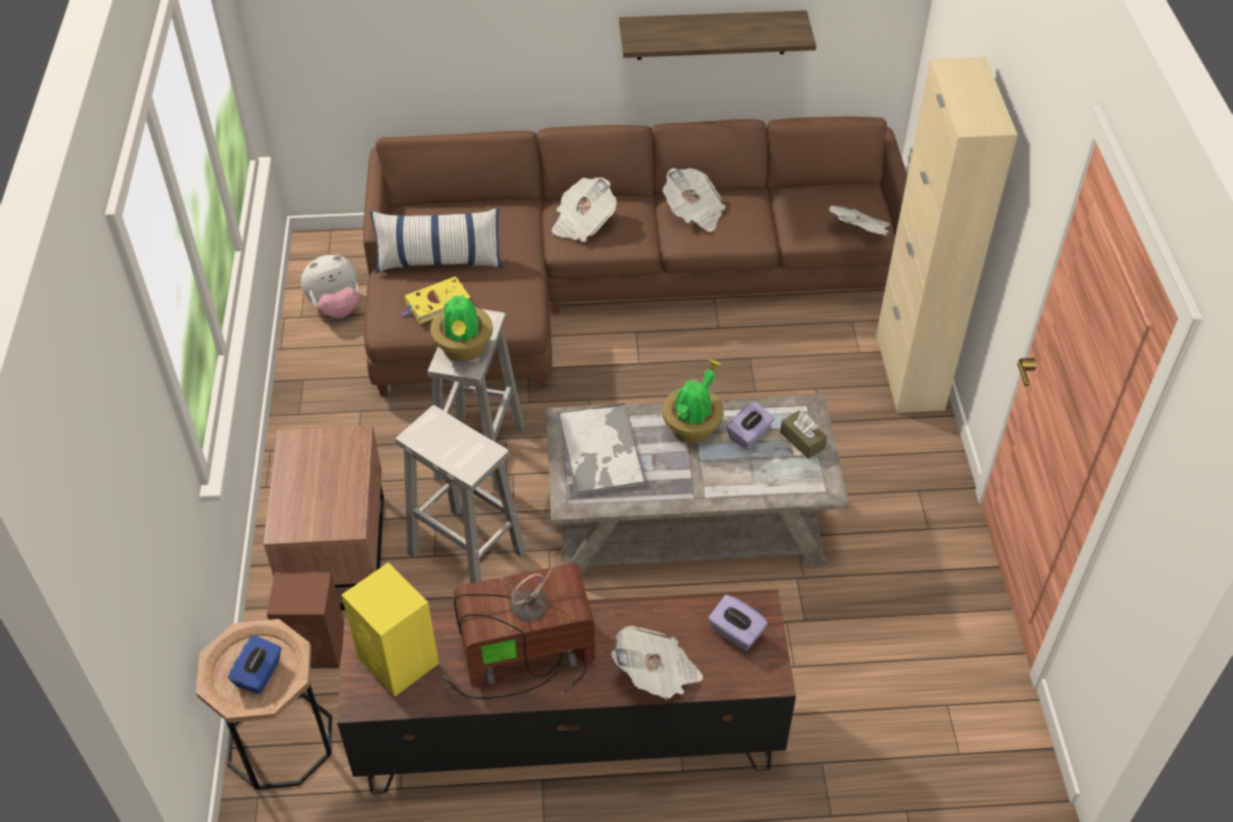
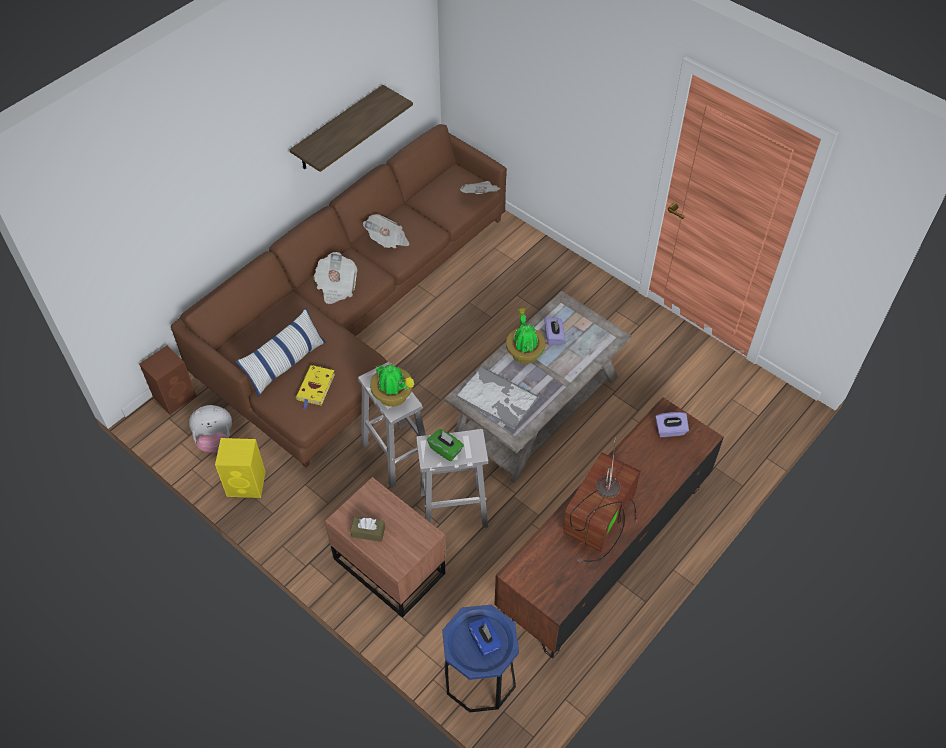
camera: 45 degrees left, 5 degrees up
brown side table [196,619,332,790] -> blue side table [442,605,519,712]
brown speaker [267,572,344,668] -> brown speaker moved to [139,345,197,415]
plush toy [301,254,359,318] -> plush toy turned 60 degrees clockwise [189,405,232,452]
yellow speaker [342,562,439,697] -> yellow speaker moved to [215,438,266,498]
newspaper [611,625,703,699] -> none
brown tissue box [780,411,827,459] -> brown tissue box moved to [350,517,385,542]
beige cabinet [876,57,1018,413] -> none
none -> green tissue box [427,429,464,461]

